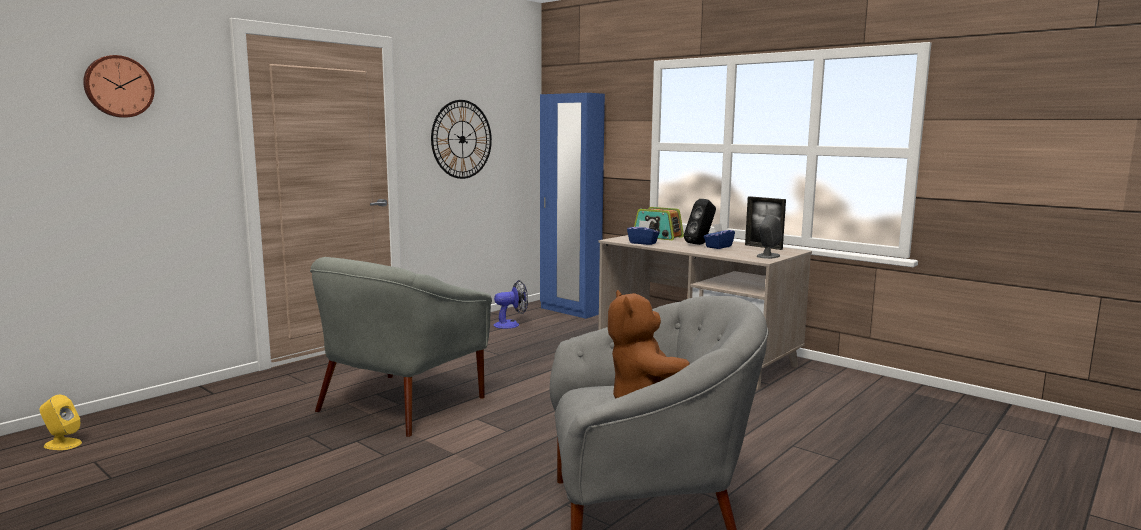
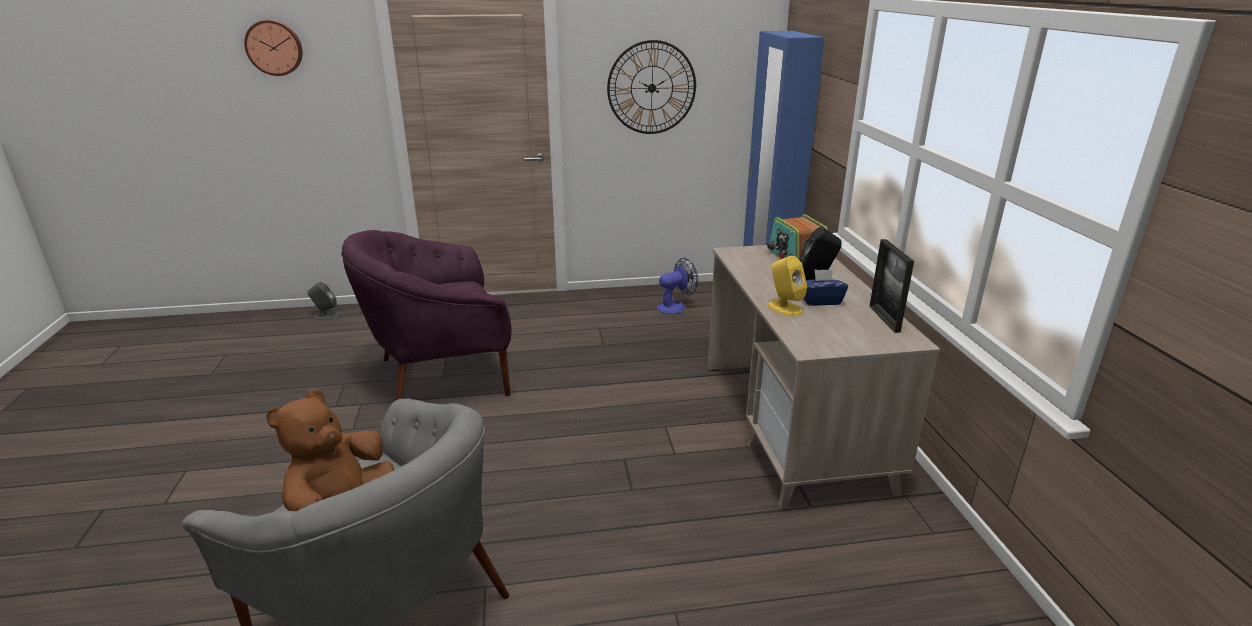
camera: 40 degrees right, 15 degrees up
yellow speaker [39,395,82,450] -> yellow speaker moved to [767,256,807,316]
grey armchair [310,257,492,437] -> purple armchair [341,230,511,401]
fan [494,280,528,329] -> fan turned 45 degrees counterclockwise [657,258,698,314]
blue tissue box [627,221,660,245] -> none
grey speaker [757,215,782,259] -> grey speaker moved to [307,282,339,320]

